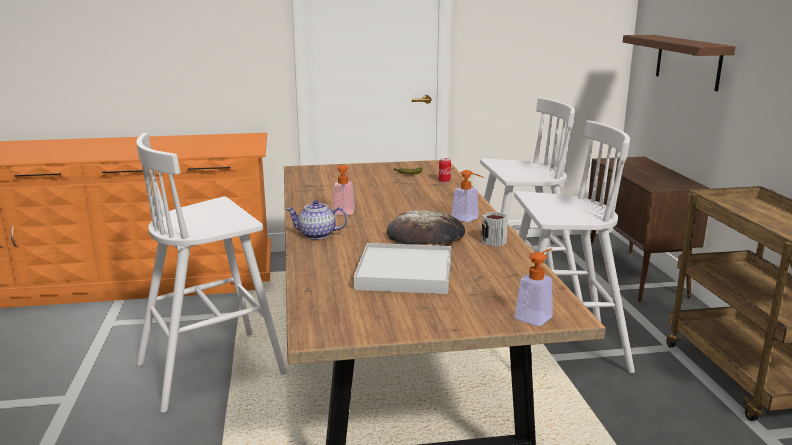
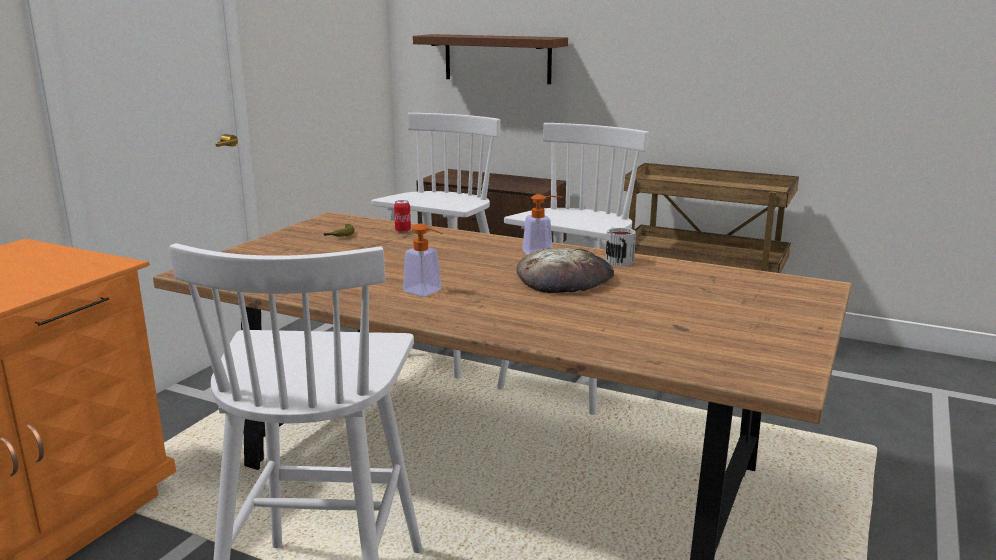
camera: 55 degrees left, 0 degrees up
teapot [286,200,347,239] -> none
white tray [354,243,451,294] -> none
soap dispenser [514,248,553,326] -> none

